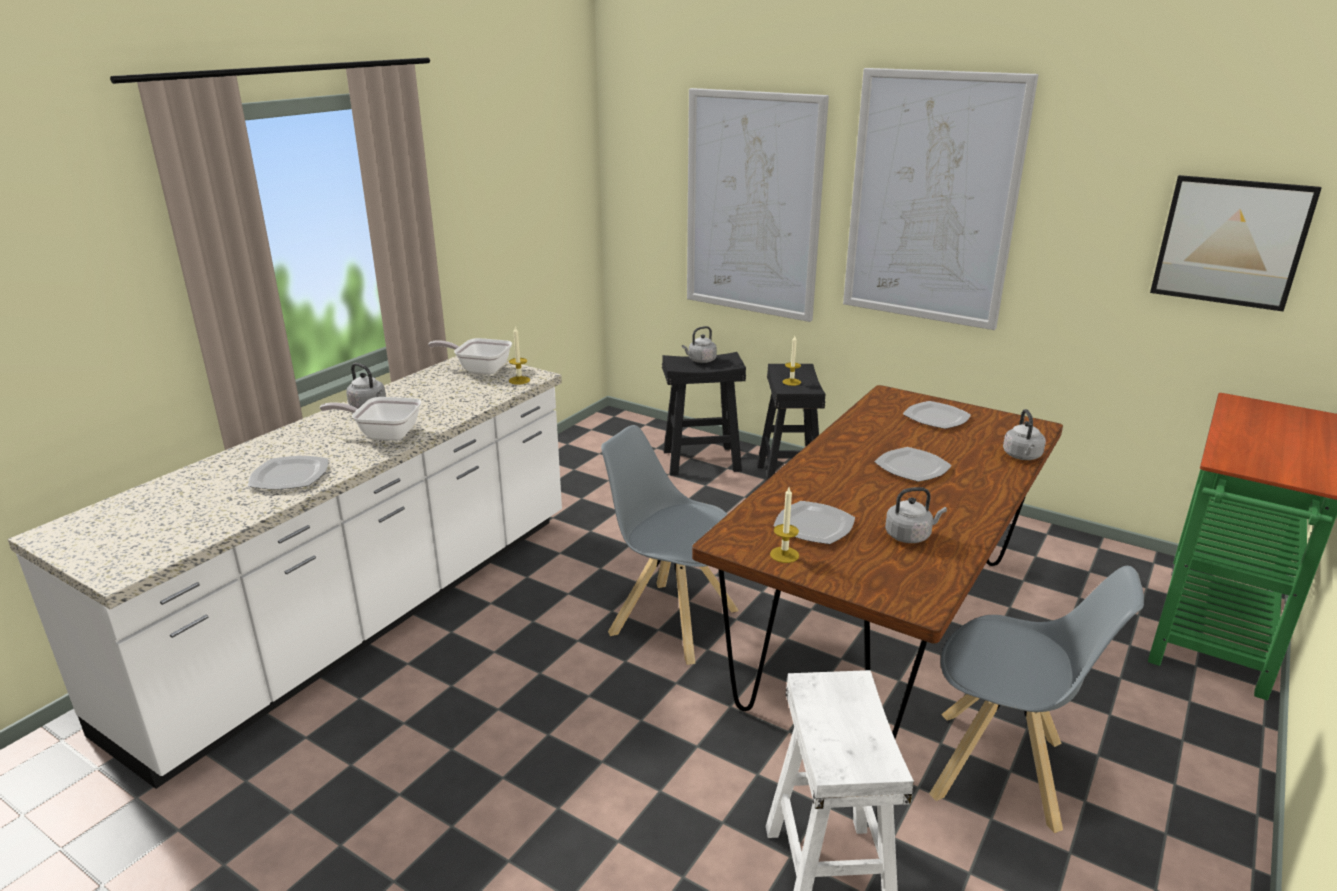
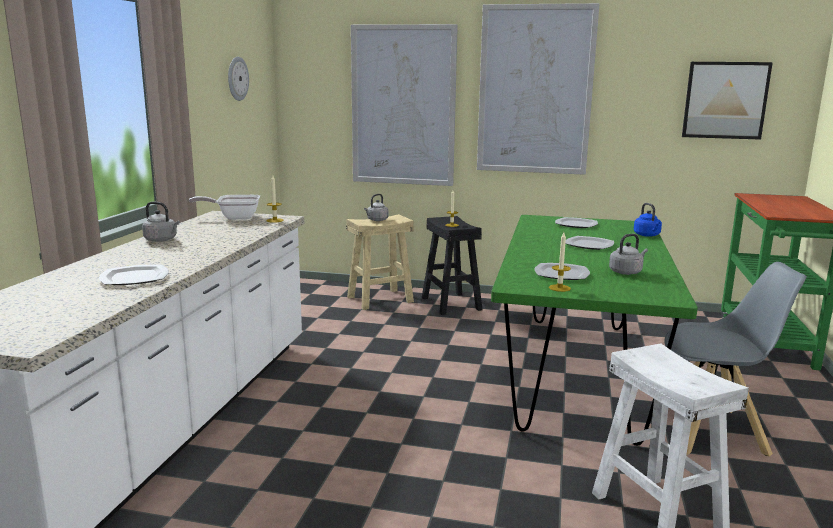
camera: 20 degrees left, 10 degrees down
frying pan [320,397,421,441] -> none
grey chair [601,425,739,665] -> none
black stool [662,352,746,476] -> beige stool [346,214,414,310]
brown dining table [692,385,1063,739] -> green dining table [491,215,698,446]
grey kettle [1003,409,1046,460] -> blue kettle [634,203,662,237]
none -> wall clock [228,57,249,101]

